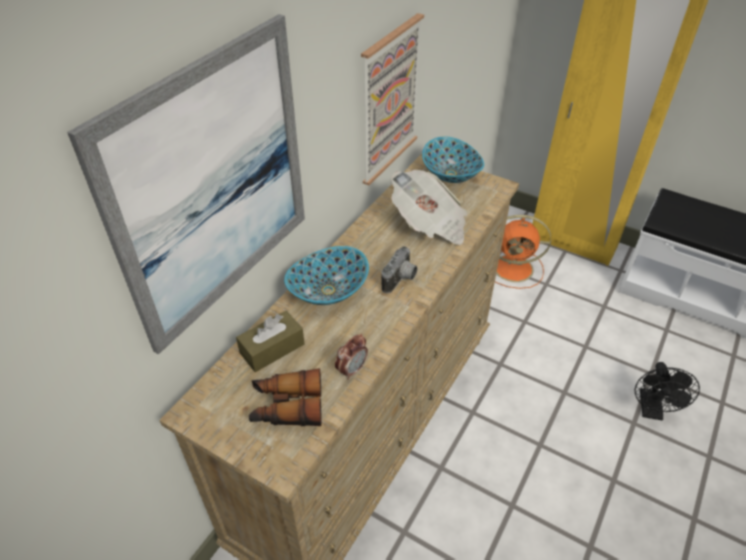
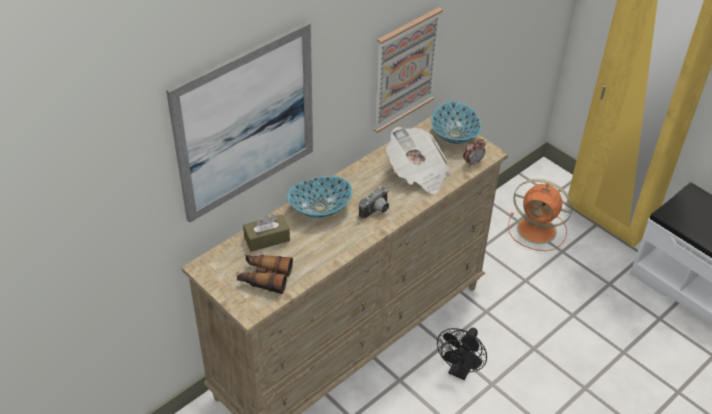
camera: 15 degrees right, 0 degrees up
alarm clock [335,334,368,380] -> alarm clock moved to [463,138,486,167]
black fan [635,362,700,421] -> black fan moved to [437,328,487,380]

